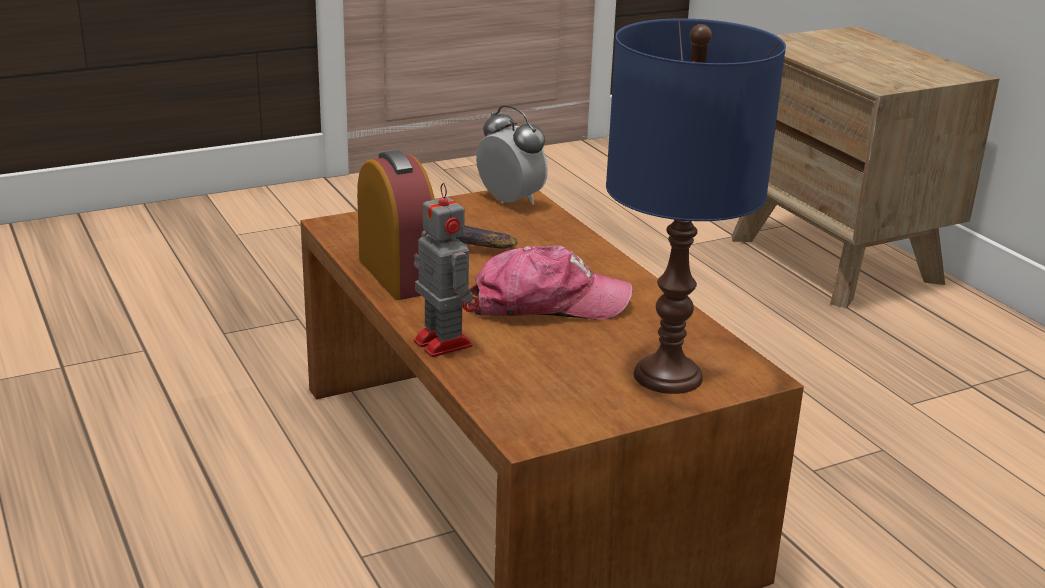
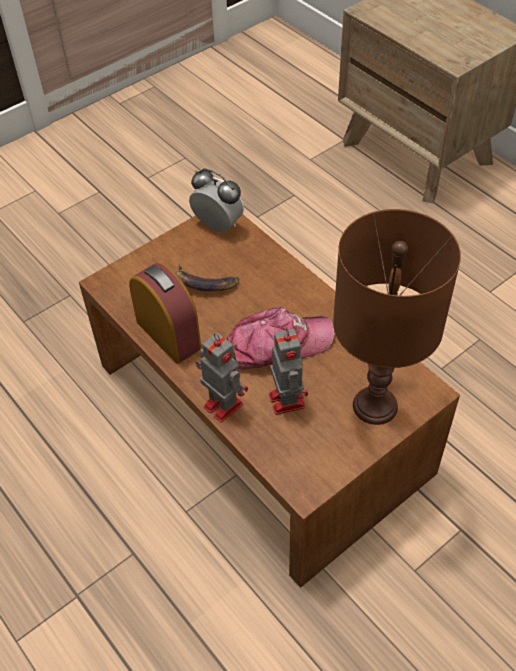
camera: 10 degrees left, 25 degrees up
blue table lamp [606,18,786,394] -> brown table lamp [333,209,461,425]
none -> toy robot [269,328,308,415]

